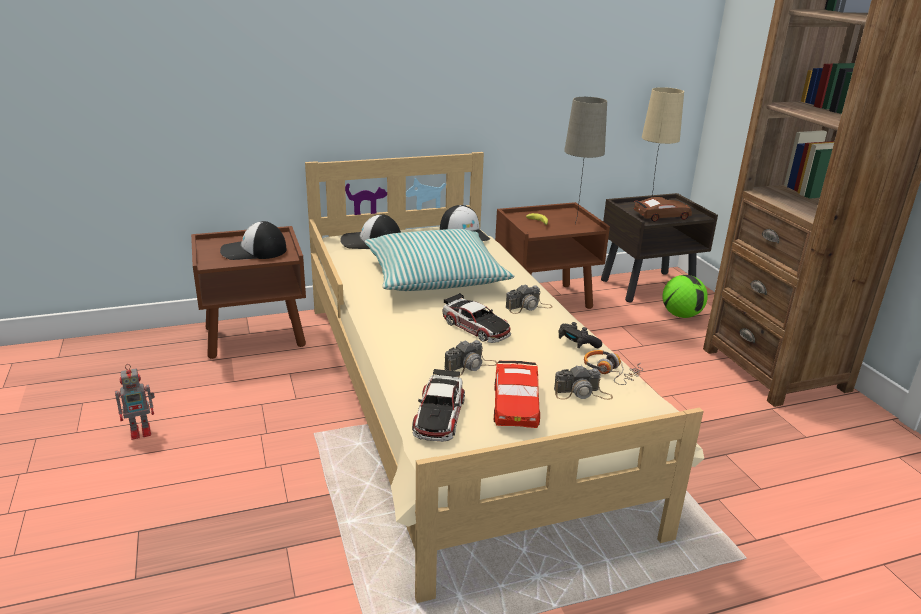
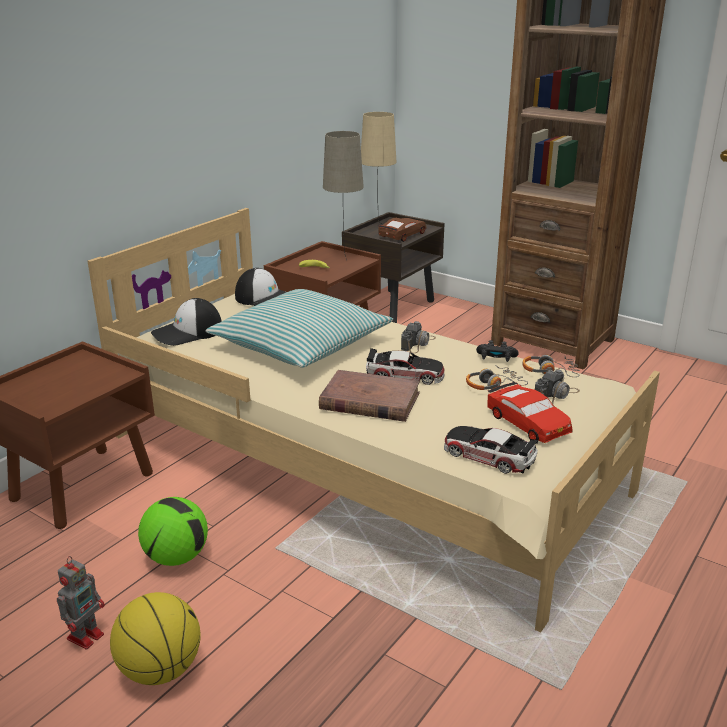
camera: 35 degrees left, 0 degrees up
cap [220,221,287,260] -> none
toy car [412,369,465,442] -> toy car turned 150 degrees clockwise [444,426,538,474]
camera [444,340,498,376] -> none
football [662,275,708,318] -> football moved to [138,497,208,566]
none -> basketball [110,592,201,685]
none -> brown book [319,370,420,422]
none -> headphones [466,366,528,390]

